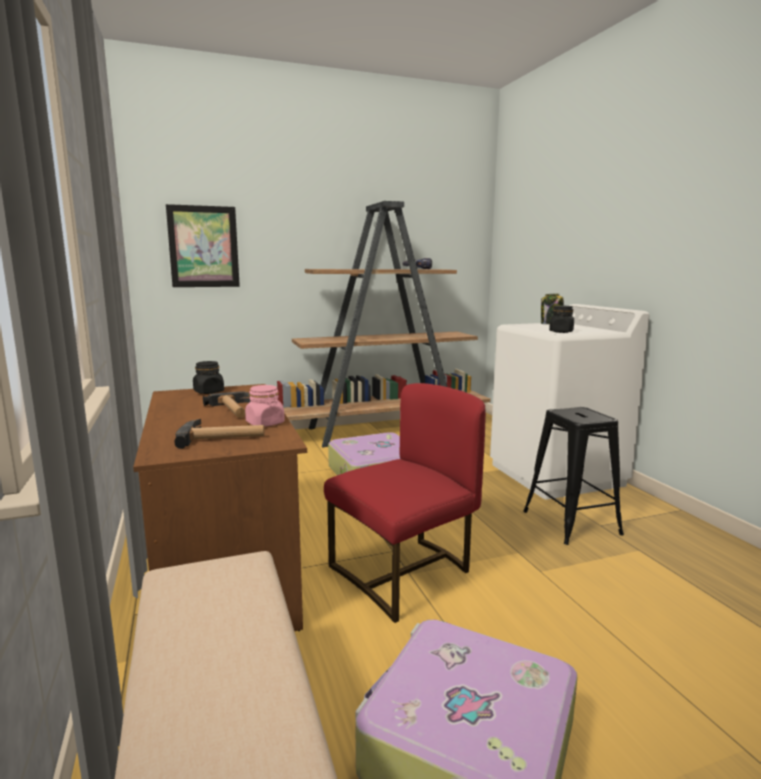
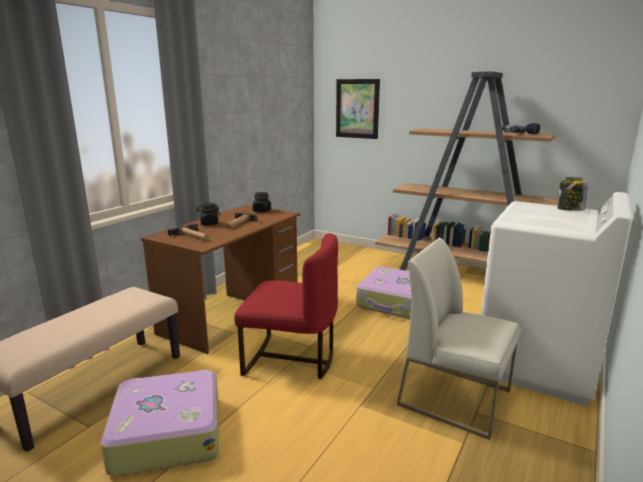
camera: 50 degrees right, 5 degrees up
pink jar [245,385,285,427] -> none
black stool [523,407,624,545] -> white chair [397,238,521,440]
black jar [549,306,574,333] -> black jar moved to [197,203,220,225]

